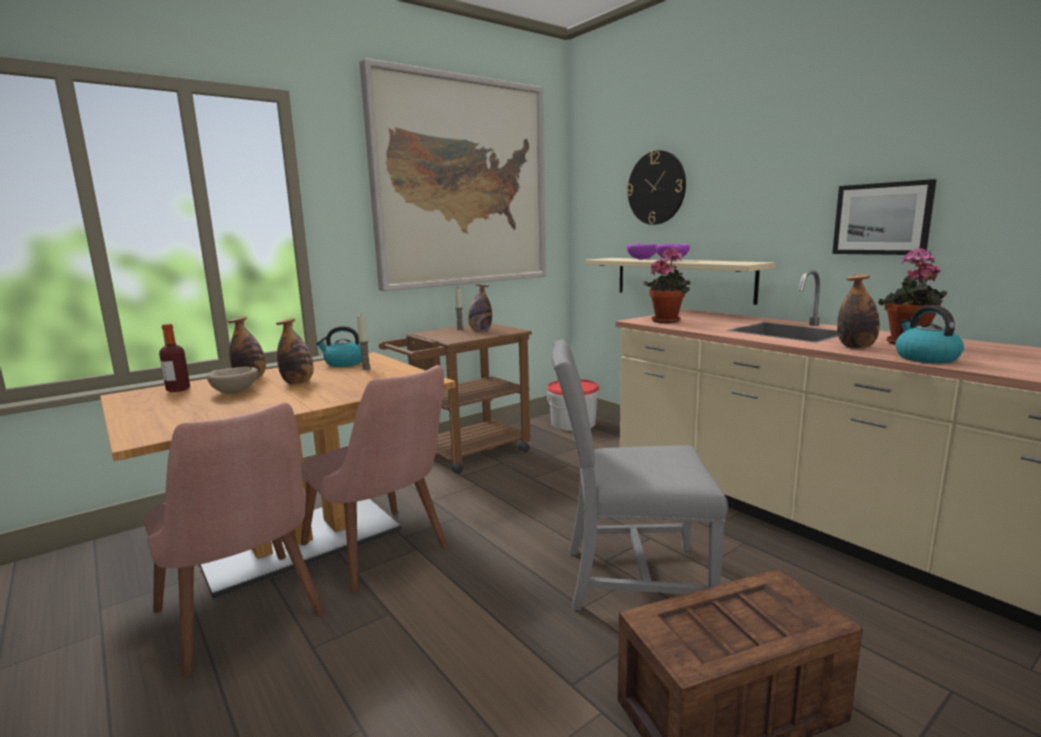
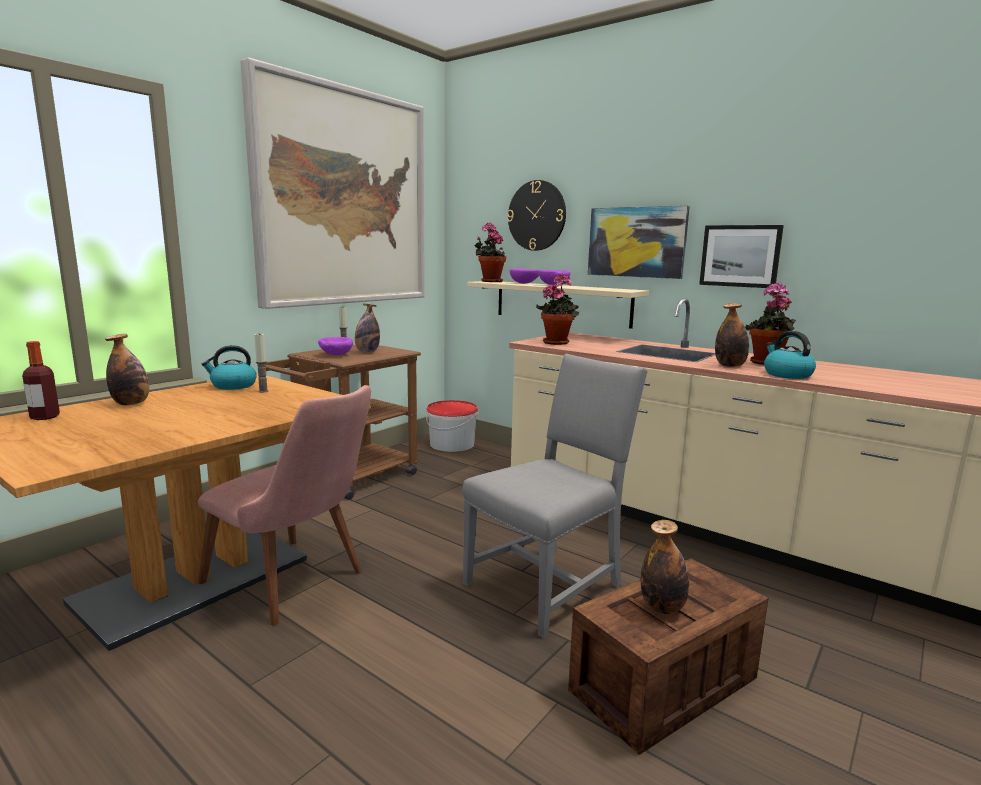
camera: 15 degrees left, 0 degrees up
pink chair [143,402,324,677] -> none
beige bowl [207,367,258,394] -> none
bottle [276,318,314,384] -> bottle moved to [641,520,689,614]
grey chair [552,339,728,610] -> grey chair turned 150 degrees clockwise [462,354,648,638]
none -> purple bowl [318,337,353,355]
none -> potted plant [475,223,506,282]
none -> picture [588,206,690,279]

